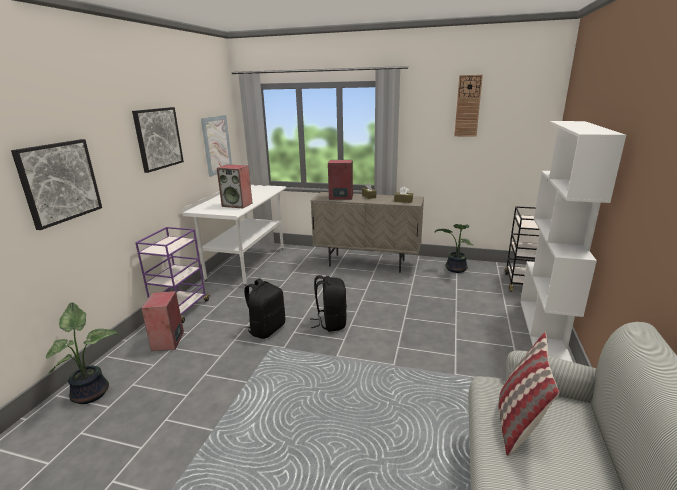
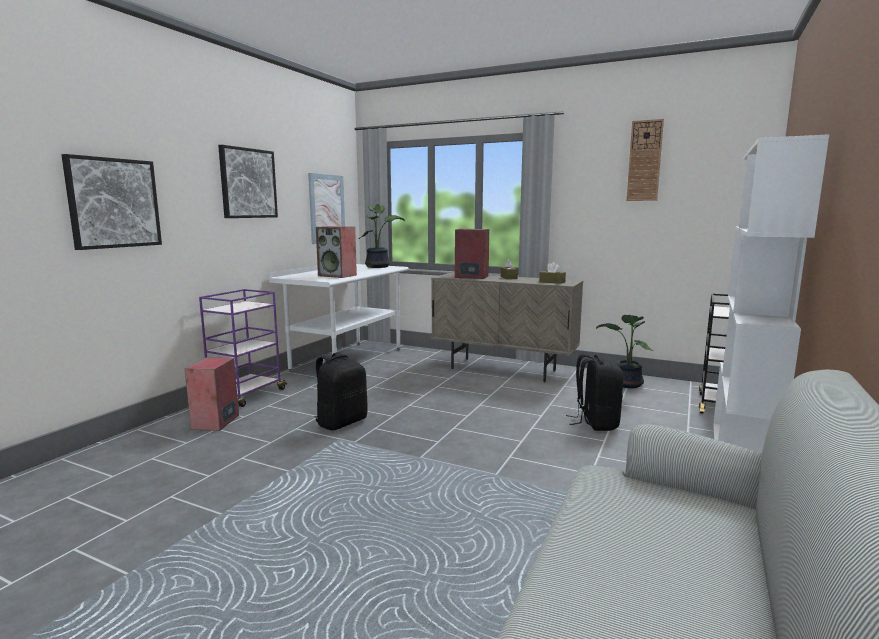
camera: 10 degrees right, 10 degrees down
potted plant [46,303,119,404] -> potted plant moved to [359,204,405,268]
black backpack [310,275,347,332] -> black backpack moved to [566,354,623,431]
pillow [499,333,560,456] -> none

